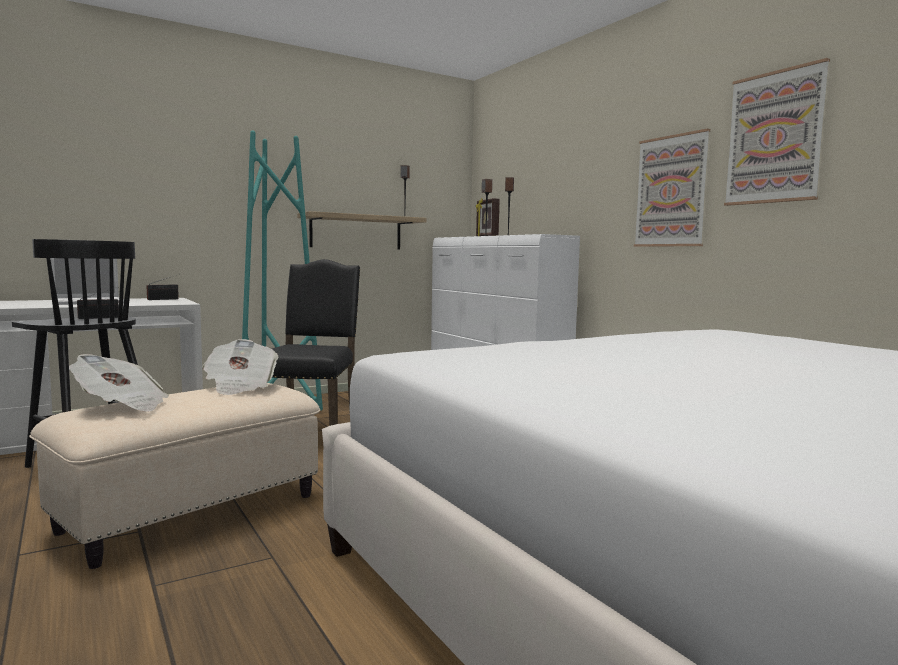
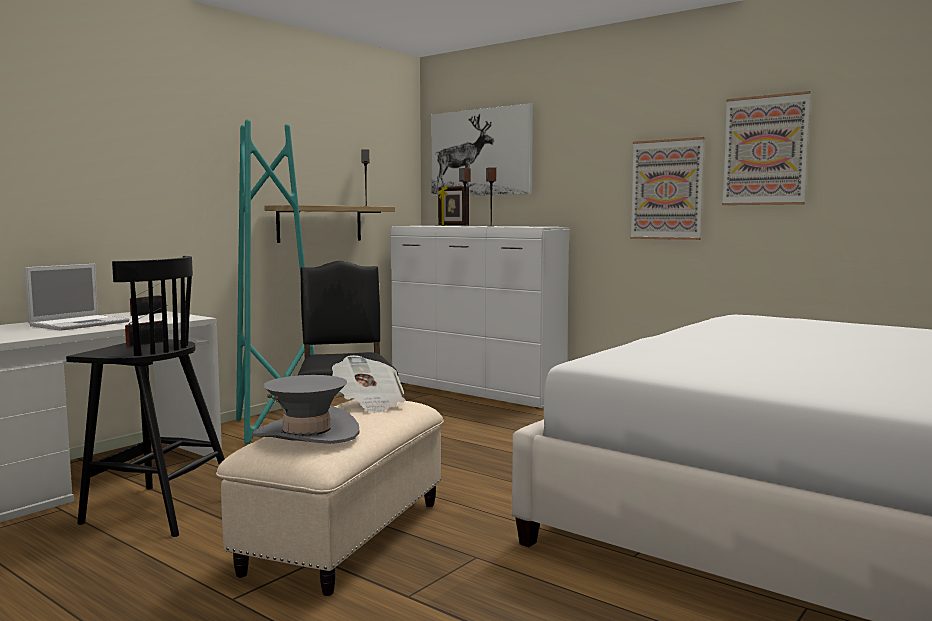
camera: 20 degrees left, 0 degrees up
newspaper [69,354,169,412] -> grey hat [252,375,360,444]
none -> picture [431,103,533,196]

